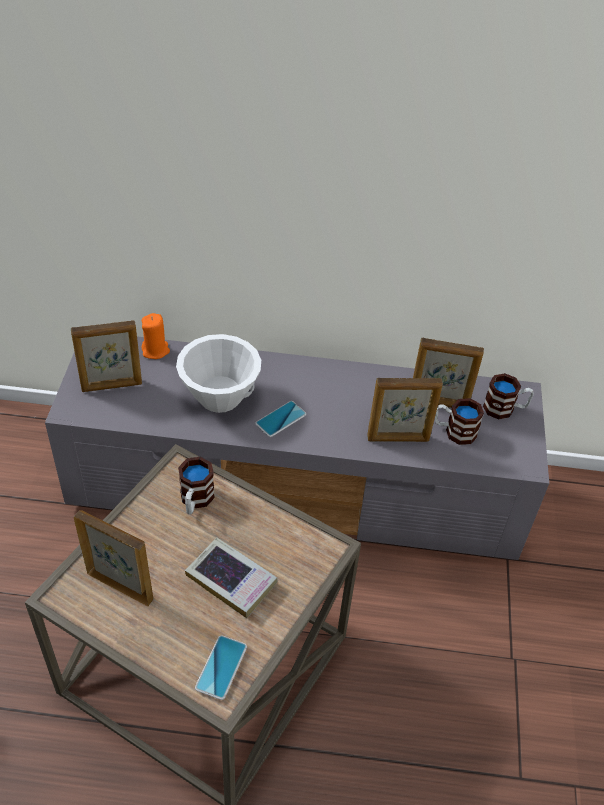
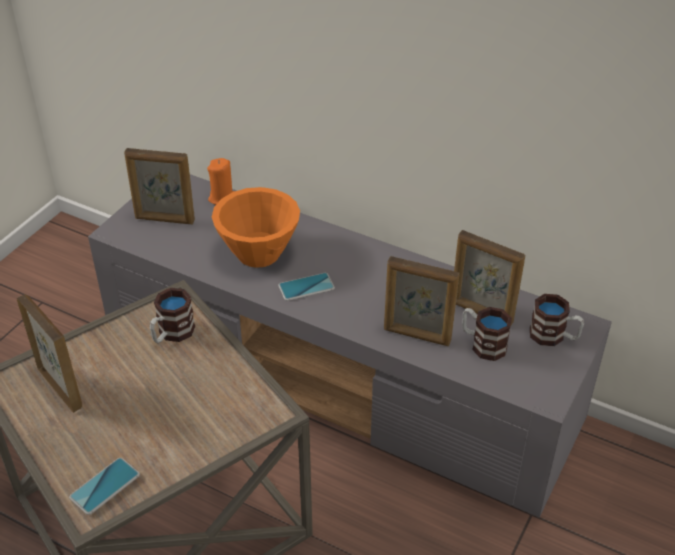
camera: 25 degrees right, 5 degrees down
white bowl [176,334,261,413] -> orange bowl [212,187,300,268]
book [185,538,277,618] -> none

